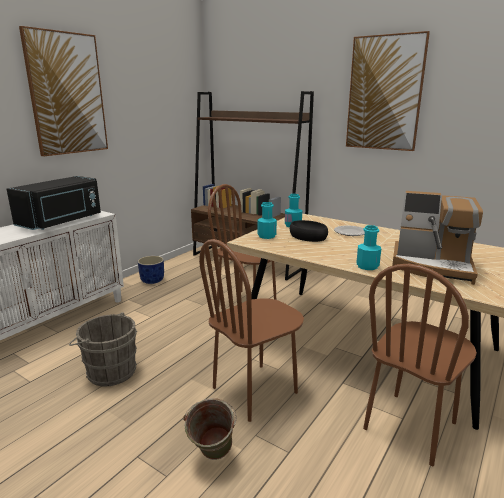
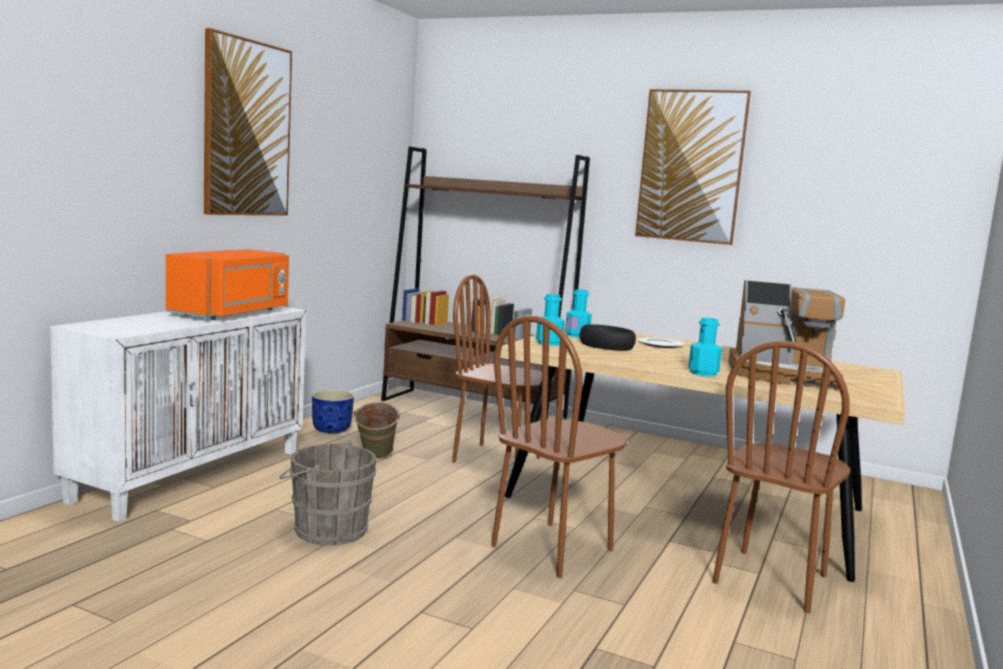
camera: 10 degrees left, 10 degrees down
black microwave [7,176,101,230] -> orange microwave [166,249,289,320]
green bucket [183,398,237,460] -> green bucket moved to [353,402,401,459]

